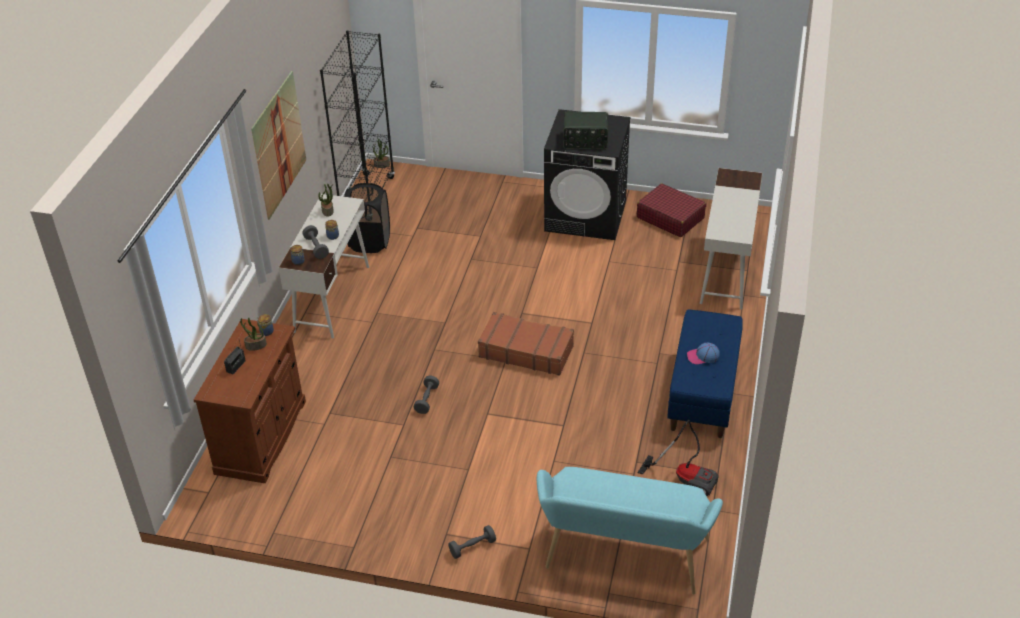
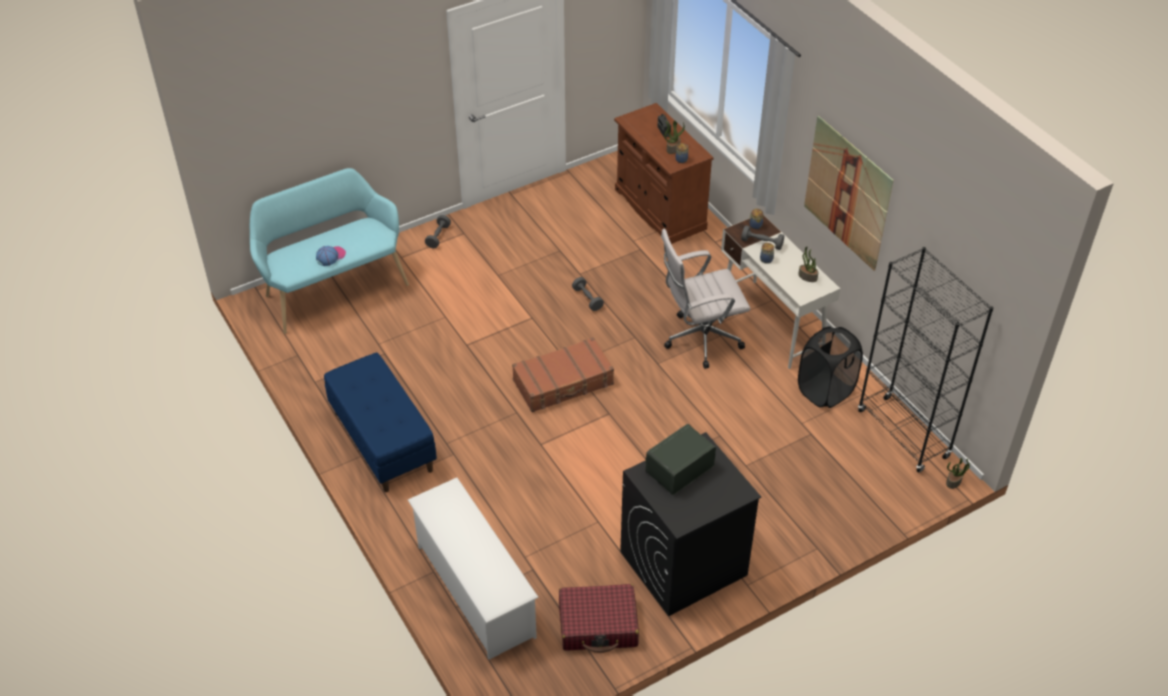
camera: 135 degrees right, 5 degrees up
vacuum cleaner [638,420,719,496] -> none
cap [687,343,720,364] -> cap moved to [316,246,346,266]
white desk [700,168,763,310] -> white shoe rack [408,478,539,660]
none -> white office chair [661,229,750,369]

